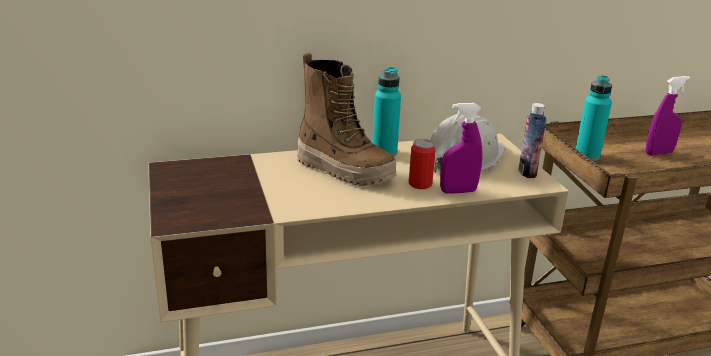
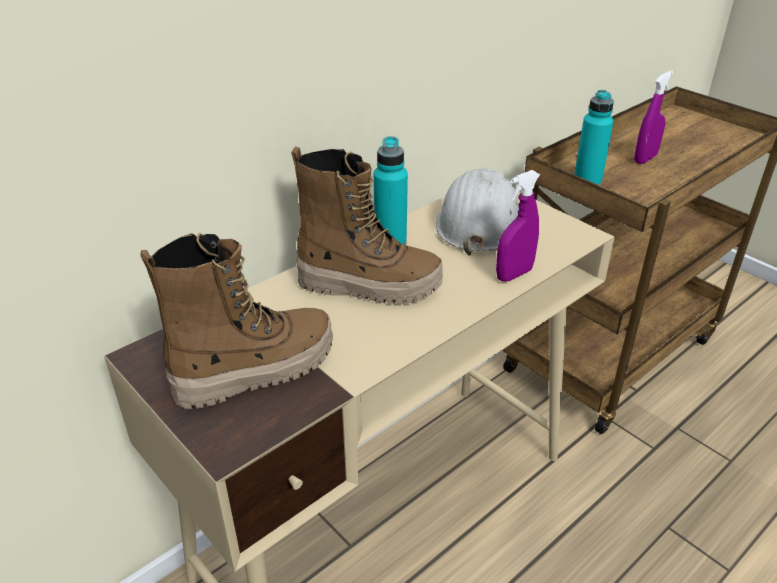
camera: 25 degrees left, 10 degrees up
can [409,139,436,189] -> none
bottle [519,103,546,178] -> none
none -> boot [140,233,333,409]

